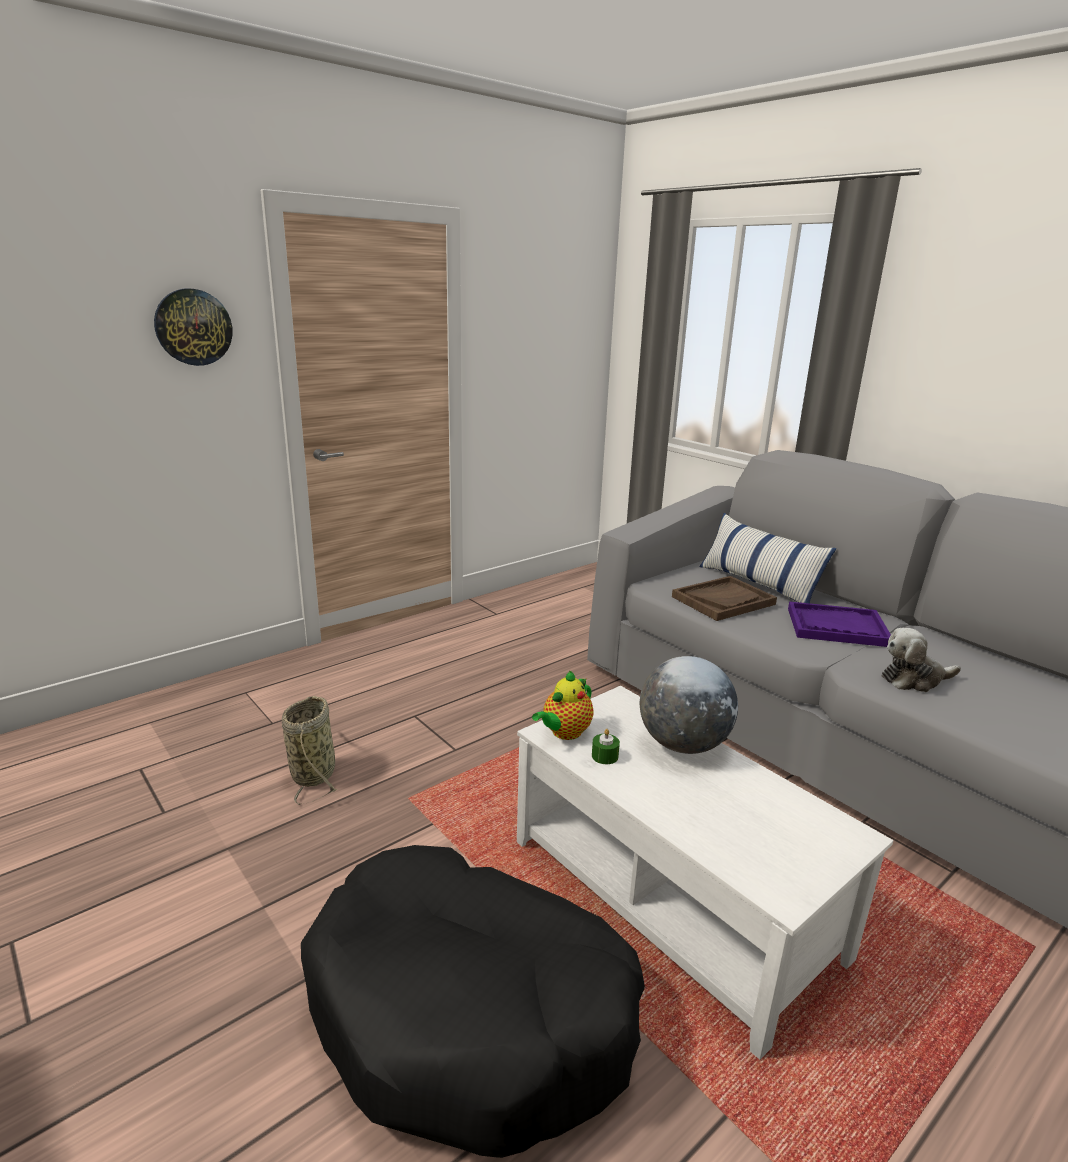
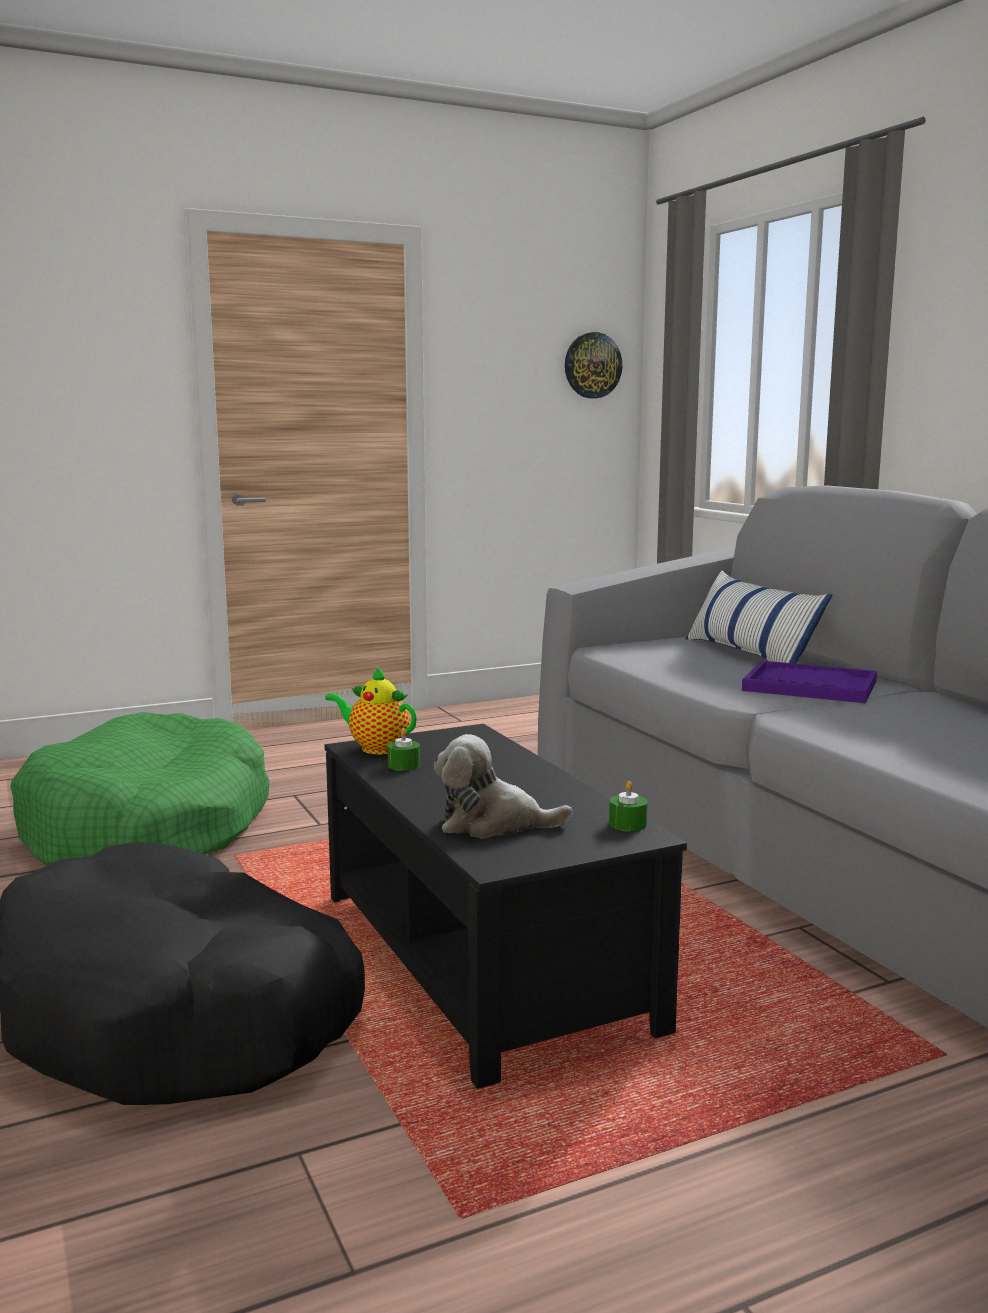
camera: 15 degrees right, 10 degrees down
wall clock [154,289,233,366] -> wall clock moved to [565,332,622,398]
basket [282,696,337,805] -> green dog bed [11,712,269,866]
white coffee table [517,686,893,1060] -> black coffee table [325,724,687,1089]
teapot [532,670,594,740] -> teapot turned 60 degrees clockwise [325,666,417,754]
globe [640,656,738,754] -> none
brown tray [672,576,777,621] -> none
plush toy [882,628,961,692] -> plush toy moved to [434,734,573,838]
none -> green candle [609,781,648,831]

